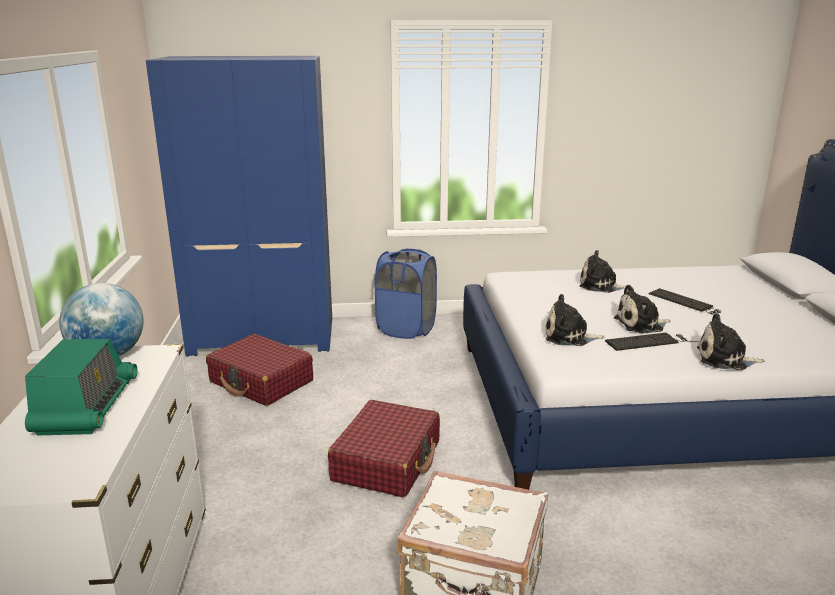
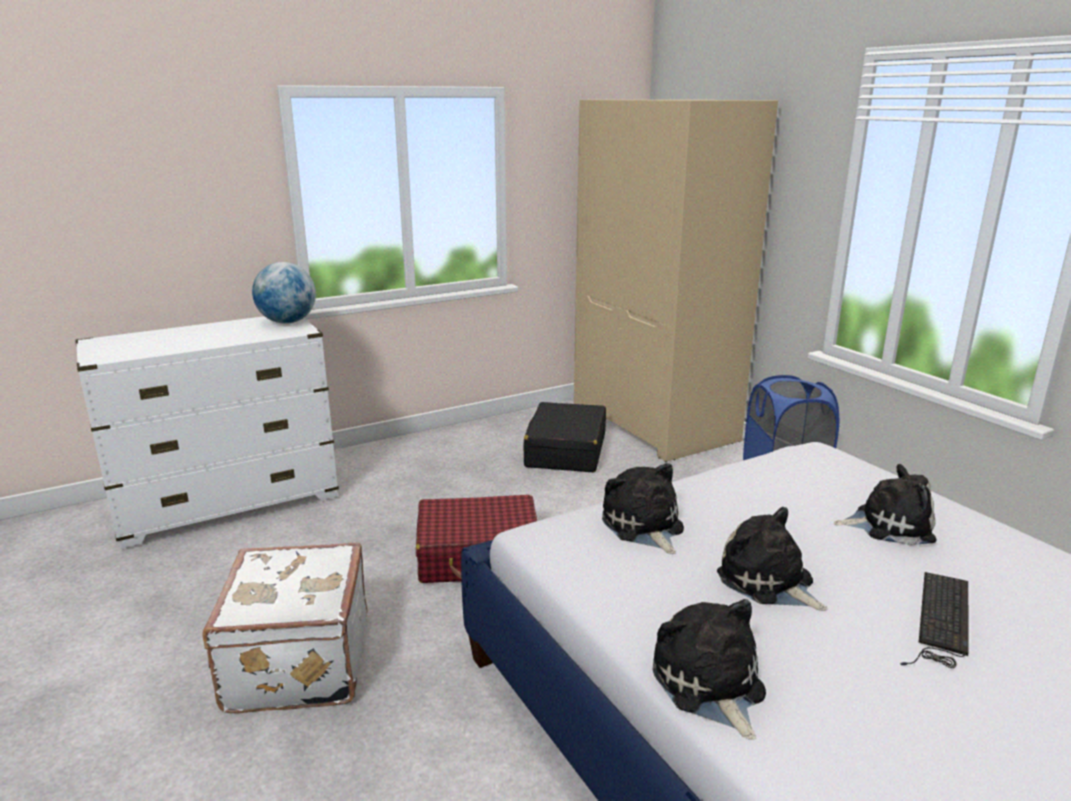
camera: 65 degrees right, 0 degrees up
radio [25,339,137,435] -> none
blue wardrobe [146,56,332,357] -> beige wardrobe [574,100,778,462]
red suitcase [206,334,313,406] -> black suitcase [523,402,606,472]
plush toy [579,250,626,293] -> plush toy turned 105 degrees clockwise [833,464,936,545]
keyboard [605,333,697,351] -> none

